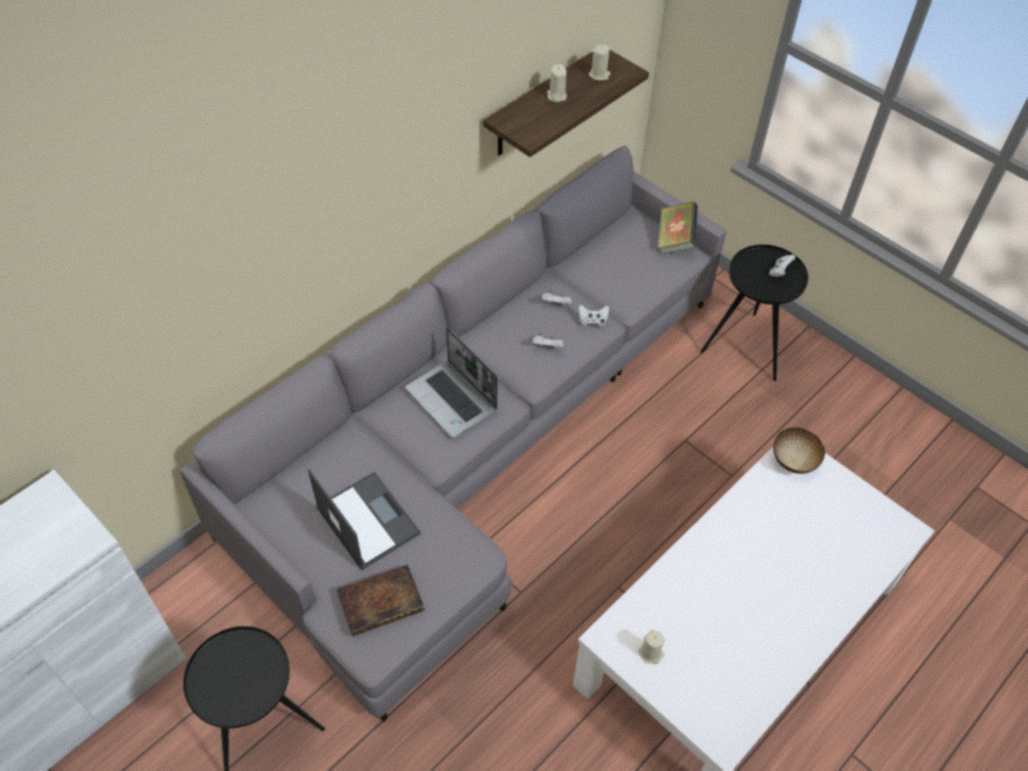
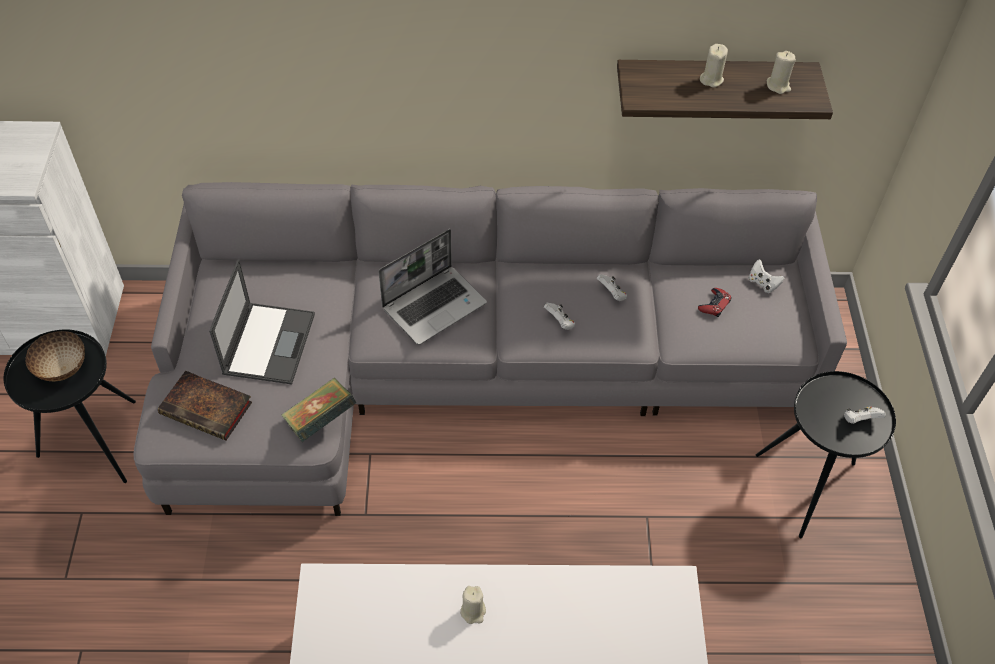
camera: 45 degrees right, 0 degrees up
laptop [405,327,498,438] -> laptop turned 135 degrees counterclockwise [379,229,487,345]
white game controller [578,304,609,326] -> white game controller moved to [749,259,784,293]
beige candle [638,630,665,664] -> beige candle moved to [460,586,486,624]
book [658,202,698,254] -> book moved to [281,378,356,442]
bowl [773,427,825,474] -> bowl moved to [25,331,85,381]
none -> red game controller [698,288,732,317]

